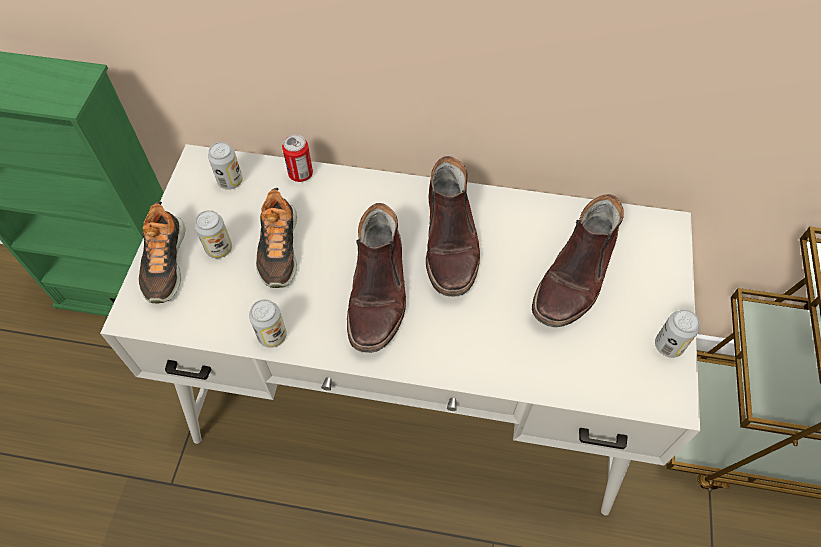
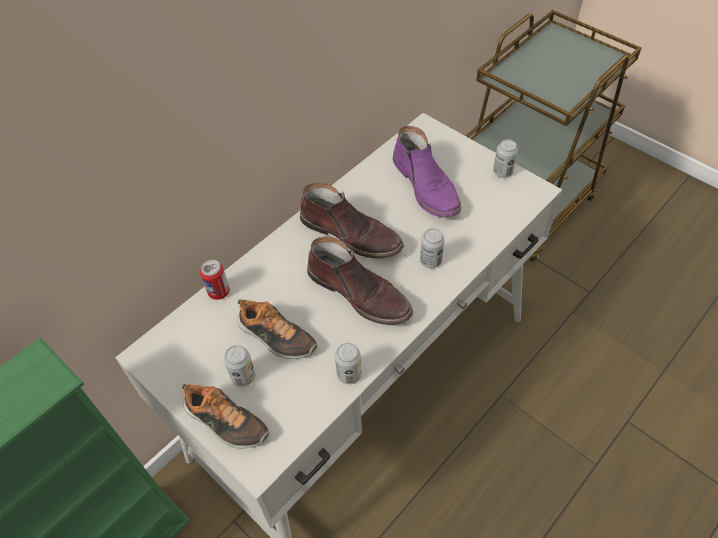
camera: 55 degrees left, 5 degrees down
can [208,142,243,190] -> can moved to [420,228,445,268]
brown boot [532,194,624,327] -> purple boot [393,126,461,218]

